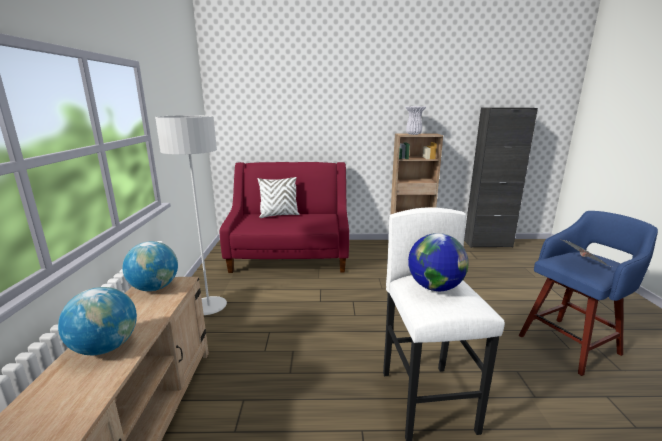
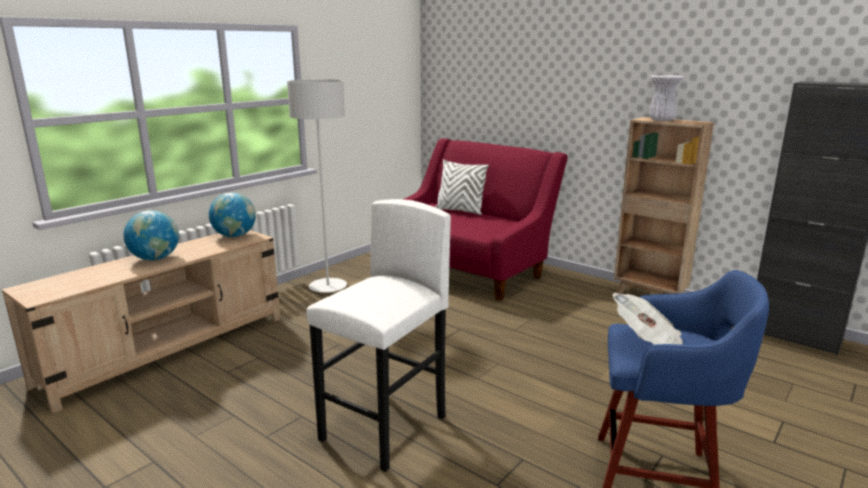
camera: 40 degrees right, 0 degrees up
globe [408,233,469,291] -> none

